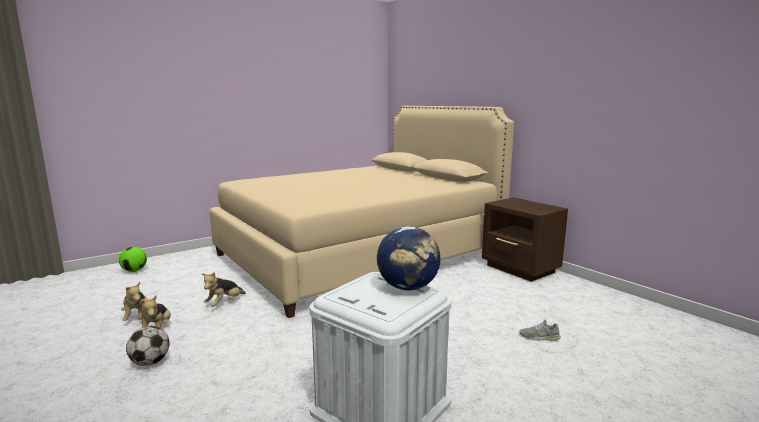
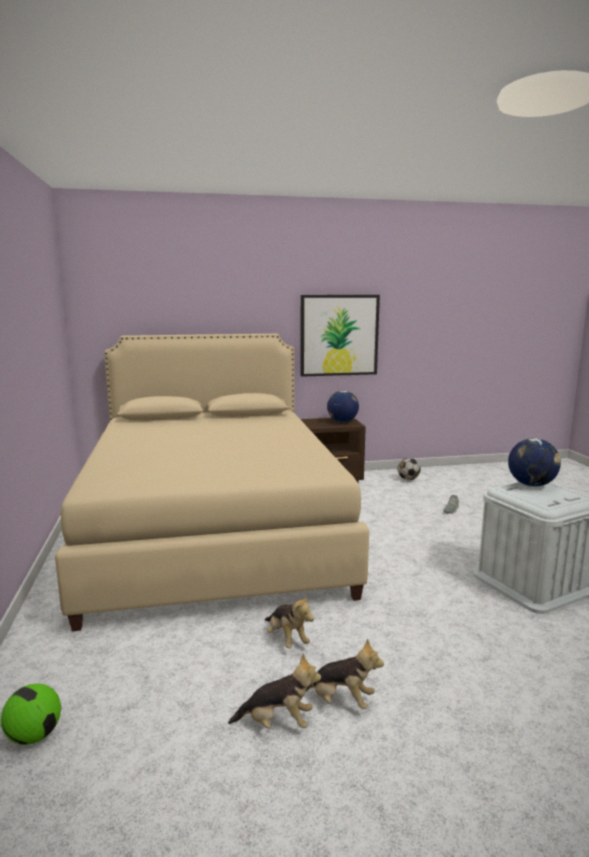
camera: 65 degrees left, 0 degrees up
football [126,326,169,366] -> football moved to [397,458,421,480]
none -> picture [300,295,380,377]
none -> globe [327,391,359,422]

